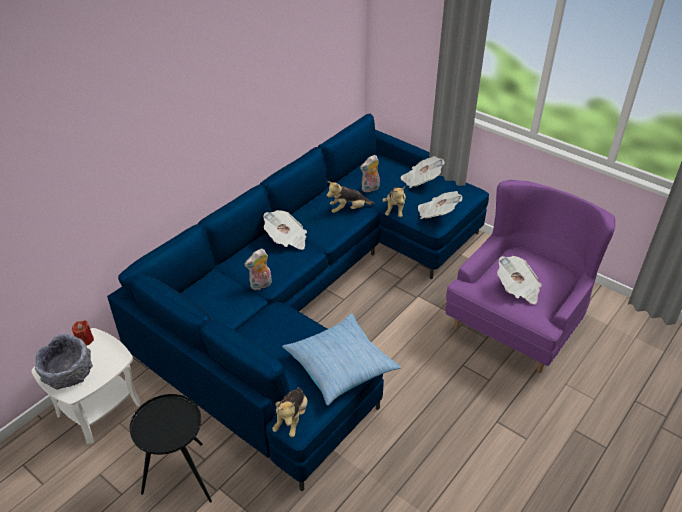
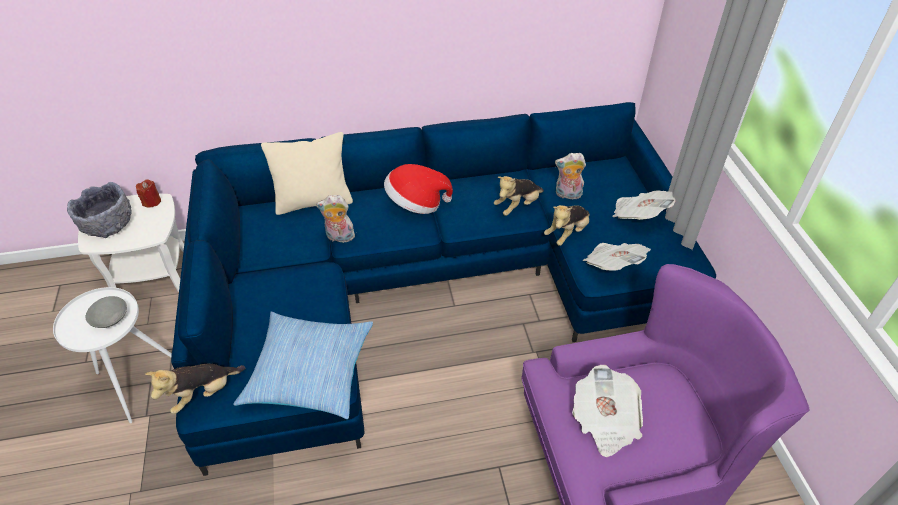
camera: 40 degrees right, 5 degrees up
black side table [130,394,212,502] -> white side table [53,287,172,423]
newspaper [263,210,307,250] -> hat [384,164,453,214]
plush toy [327,181,374,213] -> plush toy turned 60 degrees counterclockwise [494,176,544,216]
none -> grey bowl [86,296,127,328]
none -> beige pillow [261,132,353,215]

